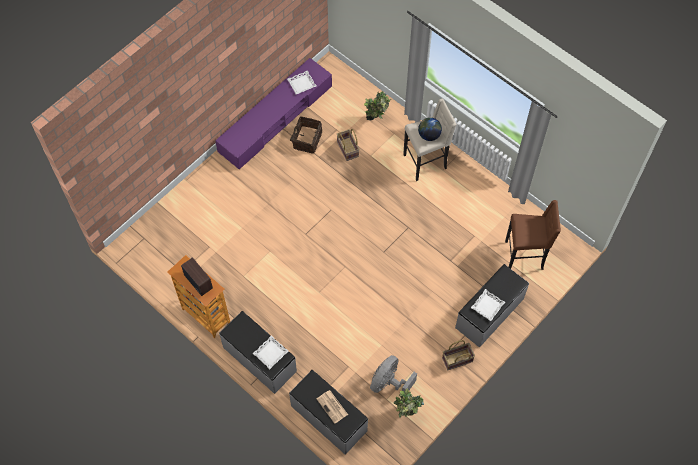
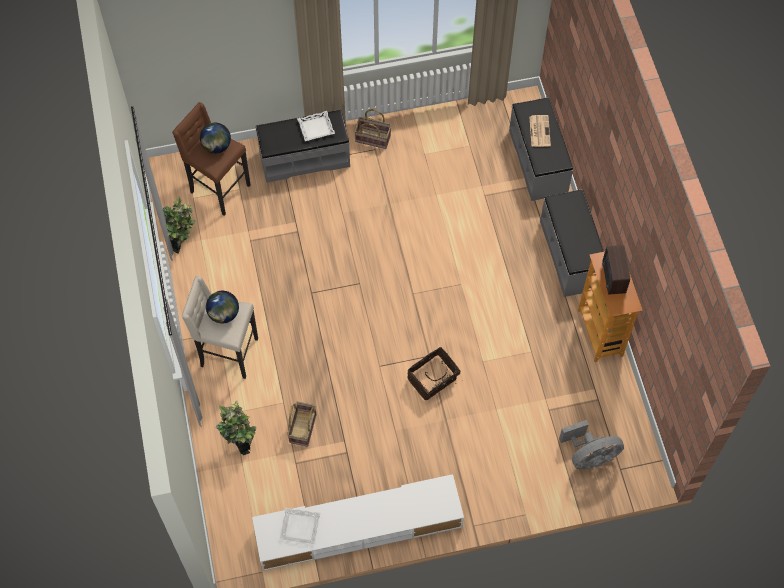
camera: 145 degrees left, 0 degrees up
purple tv stand [215,58,332,169] -> white tv stand [252,474,464,571]
white tray [252,335,288,369] -> none
basket [285,117,322,154] -> basket moved to [407,347,460,400]
grey fan [370,355,417,393] -> grey fan moved to [559,420,624,469]
potted plant [393,388,424,418] -> potted plant moved to [163,196,196,254]
none -> globe [200,123,231,154]

